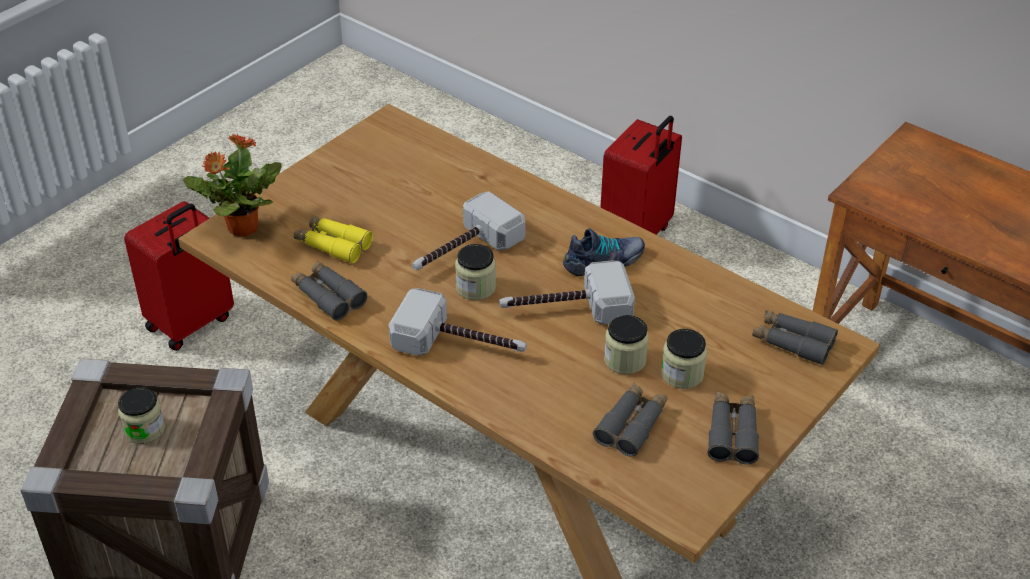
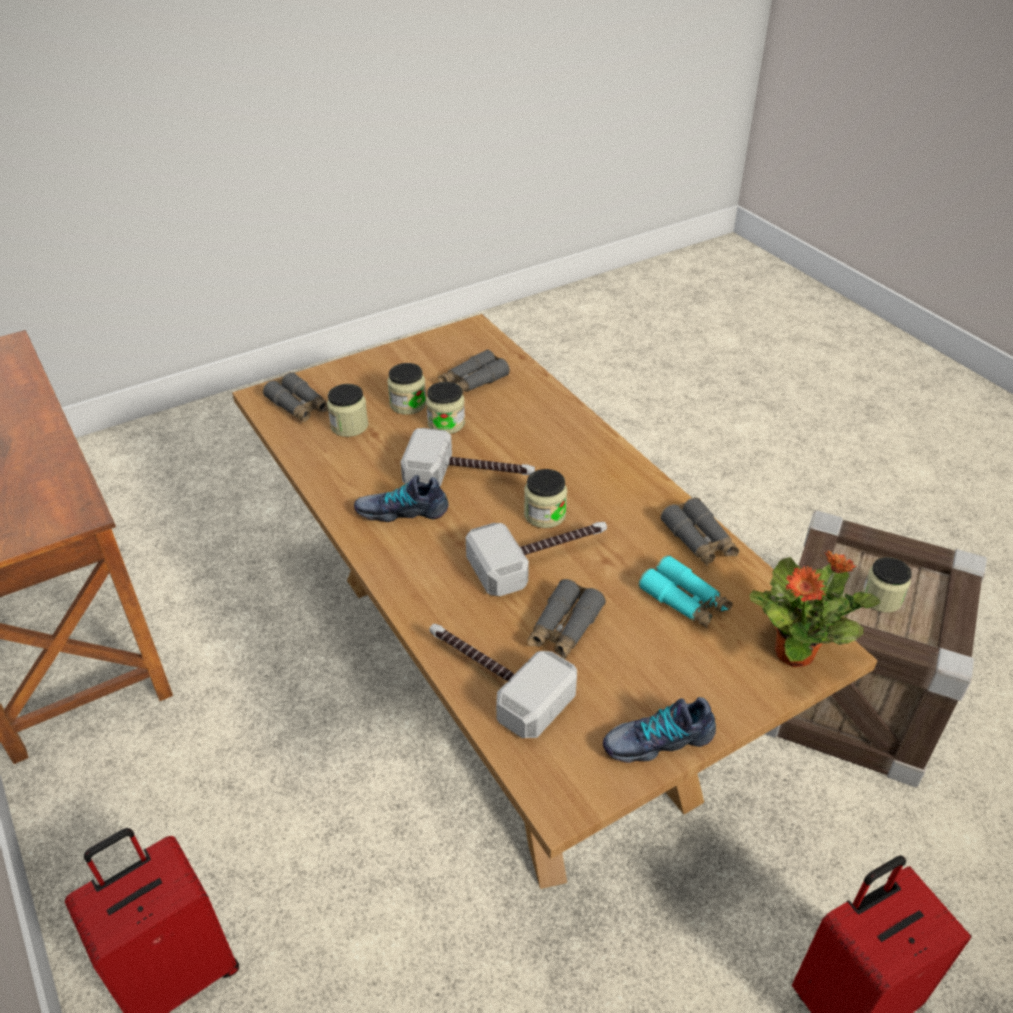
camera: 160 degrees left, 0 degrees up
yellow binoculars [294,215,373,264] -> turquoise binoculars [639,555,733,629]
hammer [389,288,527,355] -> hammer moved to [429,624,577,738]
grey binoculars [707,391,759,464] -> grey binoculars moved to [527,579,606,659]
none -> jar [327,384,368,437]
none -> shoe [603,697,716,763]

